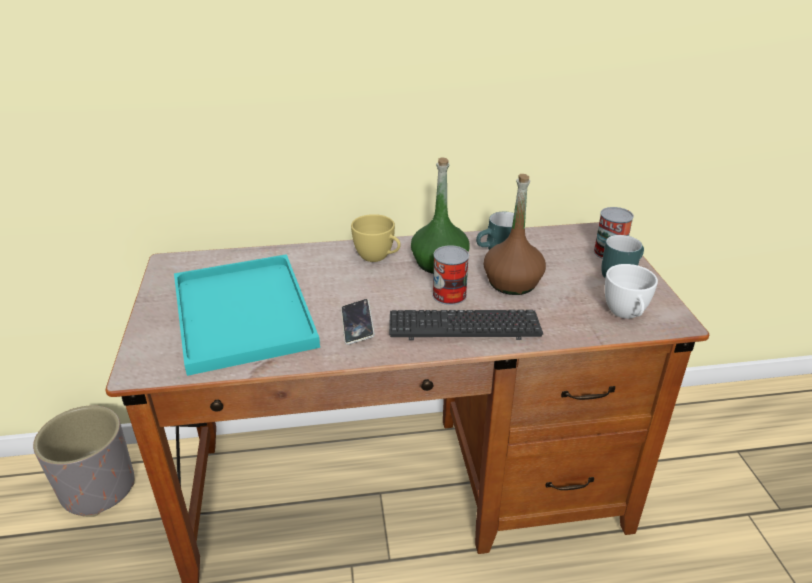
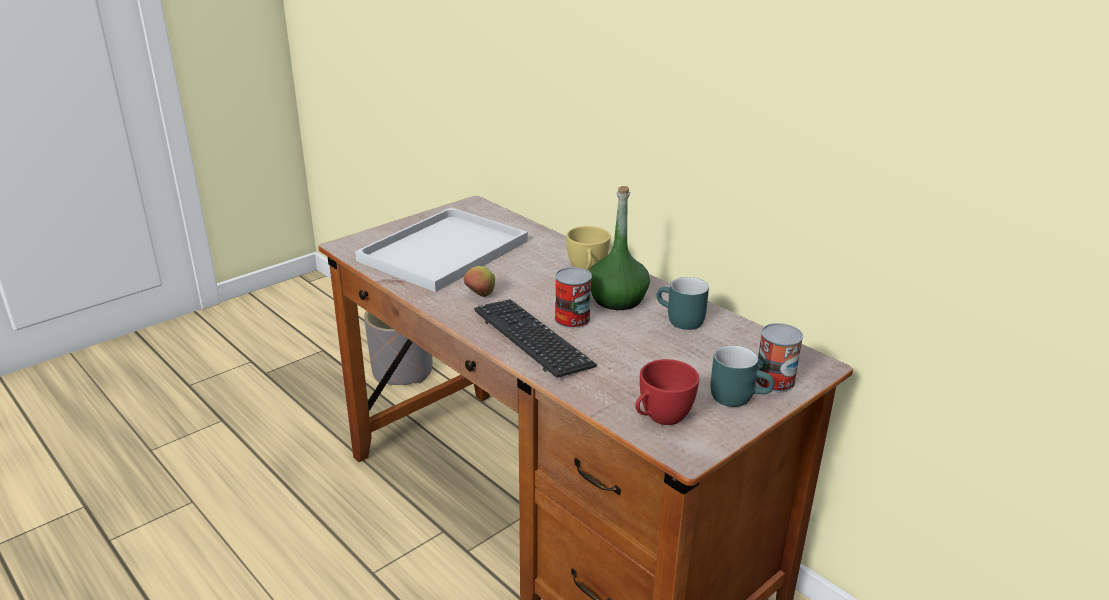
camera: 55 degrees right, 5 degrees down
turquoise tray [174,254,320,376] -> white tray [355,207,528,292]
phone [341,299,375,345] -> apple [464,266,495,297]
brown bottle [484,174,546,295] -> none
white cup [605,264,658,319] -> red cup [635,359,699,425]

